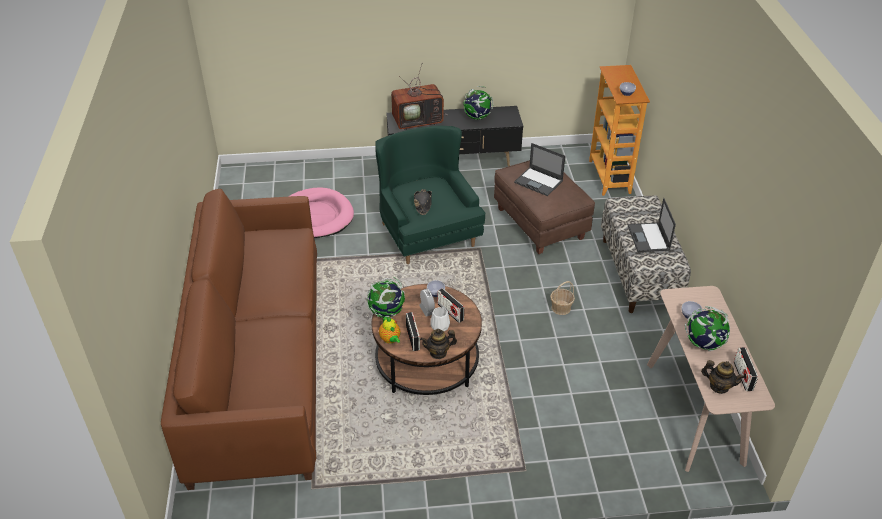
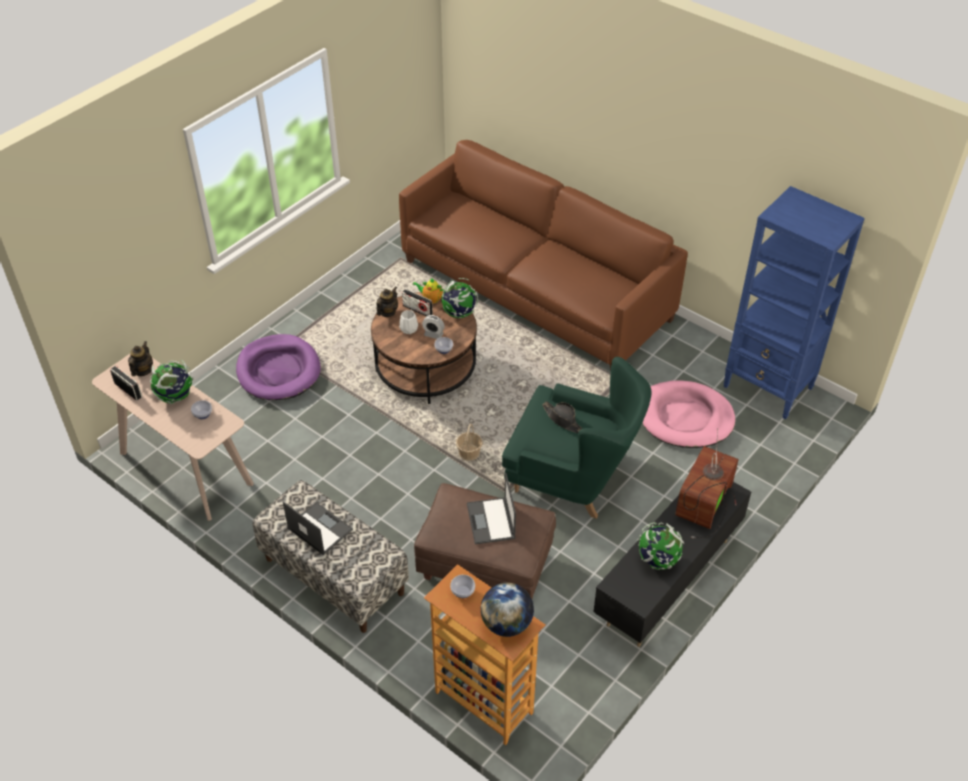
camera: 135 degrees right, 5 degrees up
radio [438,288,464,323] -> none
laptop [514,143,565,196] -> laptop turned 90 degrees counterclockwise [467,473,516,545]
basket [550,281,575,315] -> basket moved to [456,424,482,461]
teapot [701,360,745,394] -> teapot turned 120 degrees clockwise [128,341,153,376]
none -> purple dog bed [236,334,321,400]
none -> globe [481,582,534,637]
none -> blue bookcase [723,186,865,420]

